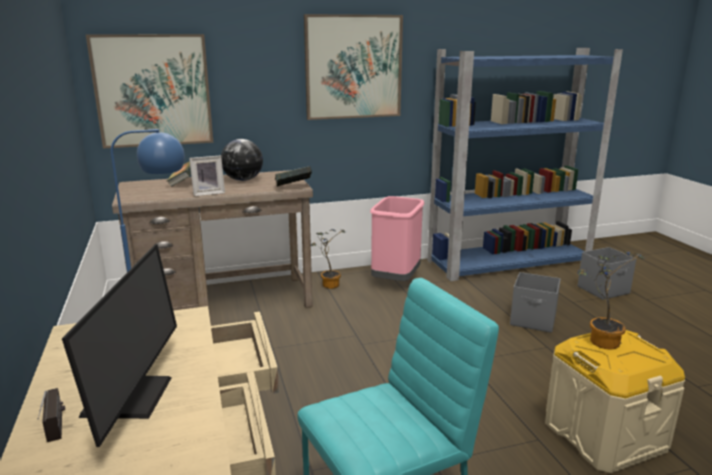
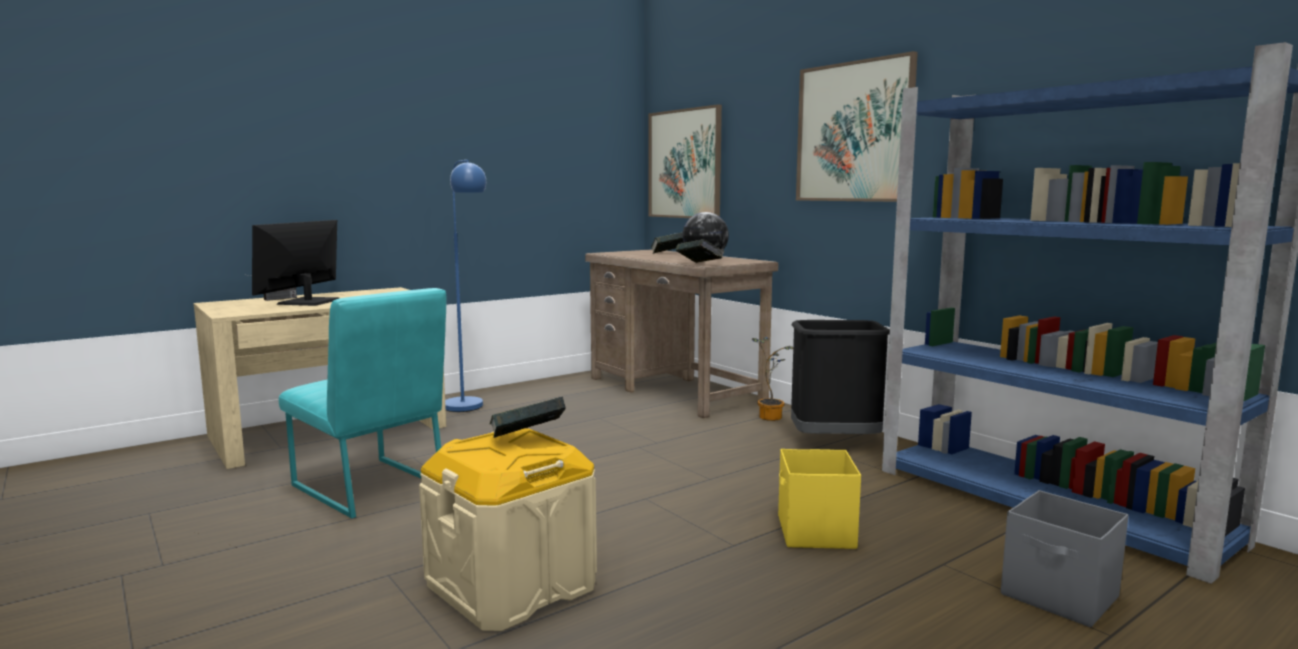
camera: 70 degrees right, 10 degrees down
monitor [62,244,177,447] -> monitor turned 120 degrees clockwise [252,220,339,306]
picture frame [189,155,225,197] -> none
pink trash can [370,196,425,281] -> black trash can [791,320,890,434]
grey storage box [510,272,561,333] -> yellow storage box [778,449,861,549]
potted plant [577,251,646,349] -> book [489,397,566,438]

